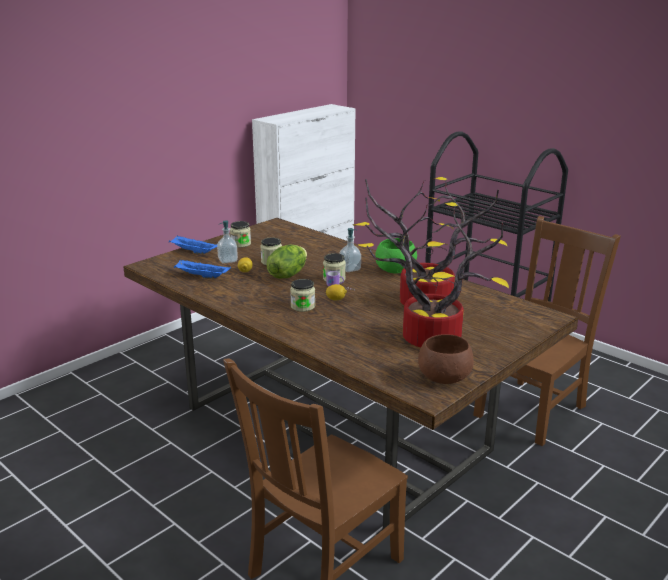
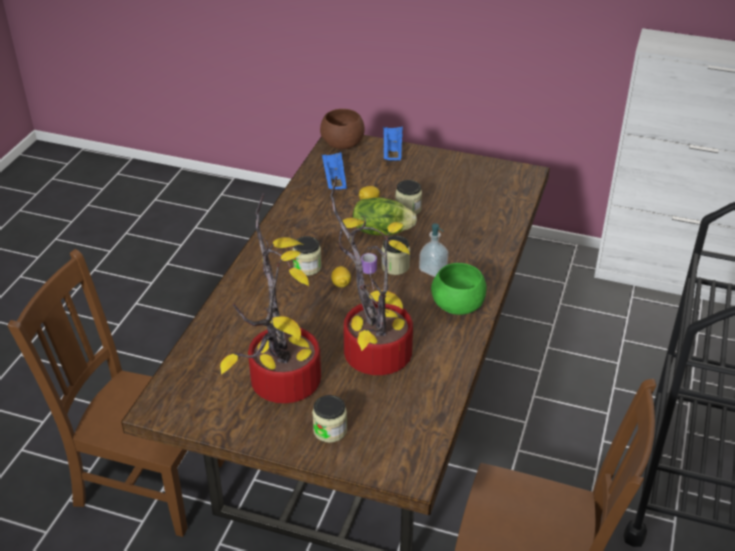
camera: 65 degrees right, 15 degrees up
soap dispenser [217,220,238,264] -> none
jar [230,221,251,248] -> jar moved to [312,395,347,443]
brown bowl [418,334,474,384] -> brown bowl moved to [320,109,365,149]

